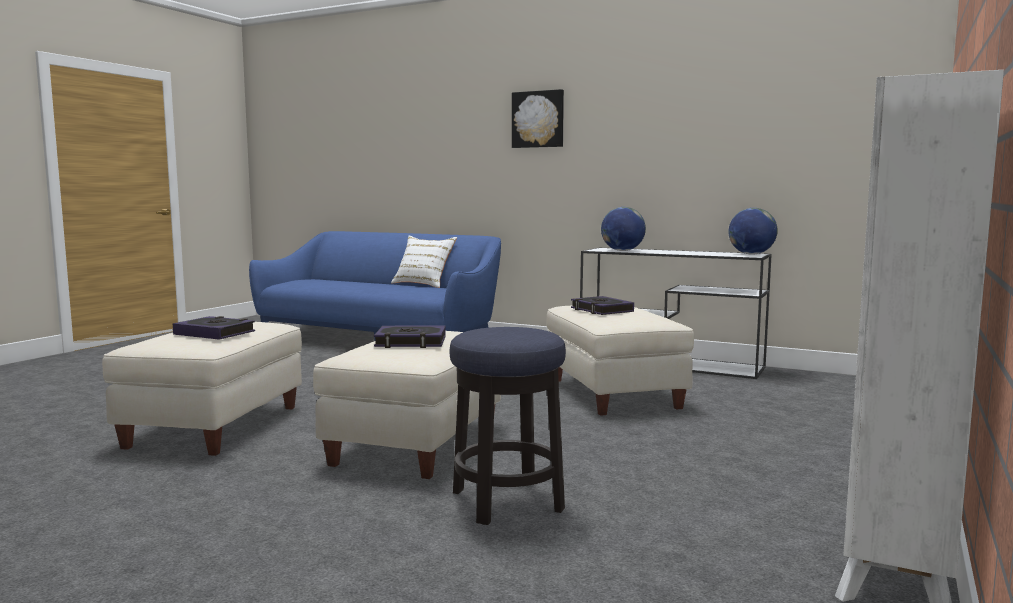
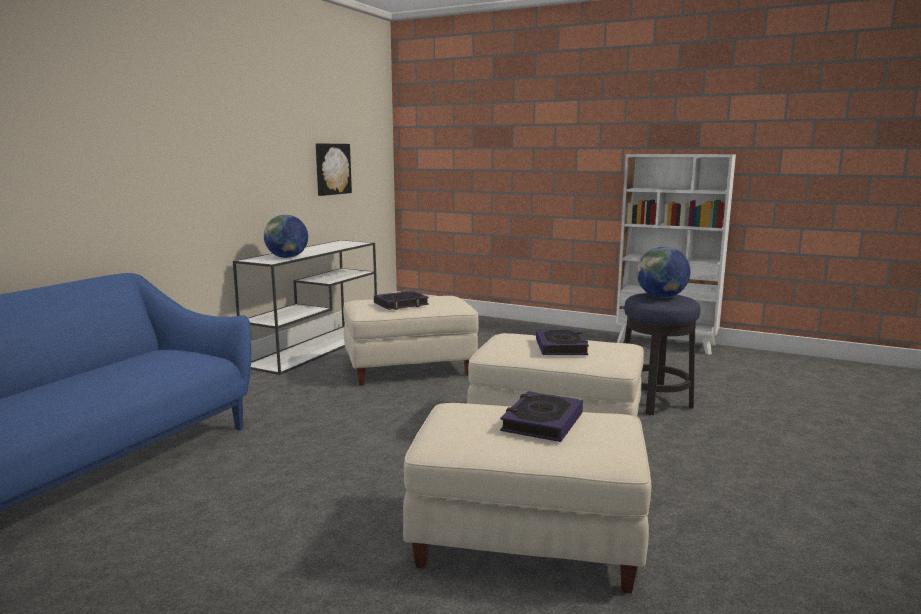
camera: 90 degrees left, 5 degrees up
white pillow [391,236,457,288] -> none
picture [512,89,564,148] -> picture moved to [316,143,352,196]
globe [728,208,778,255] -> globe moved to [637,247,690,298]

